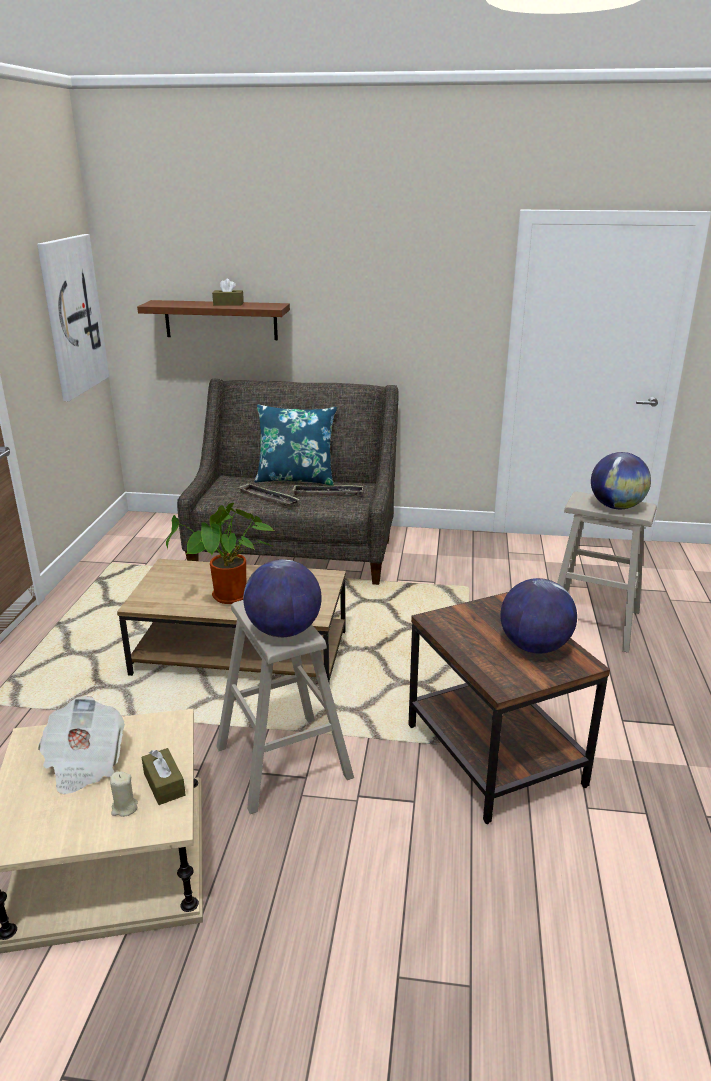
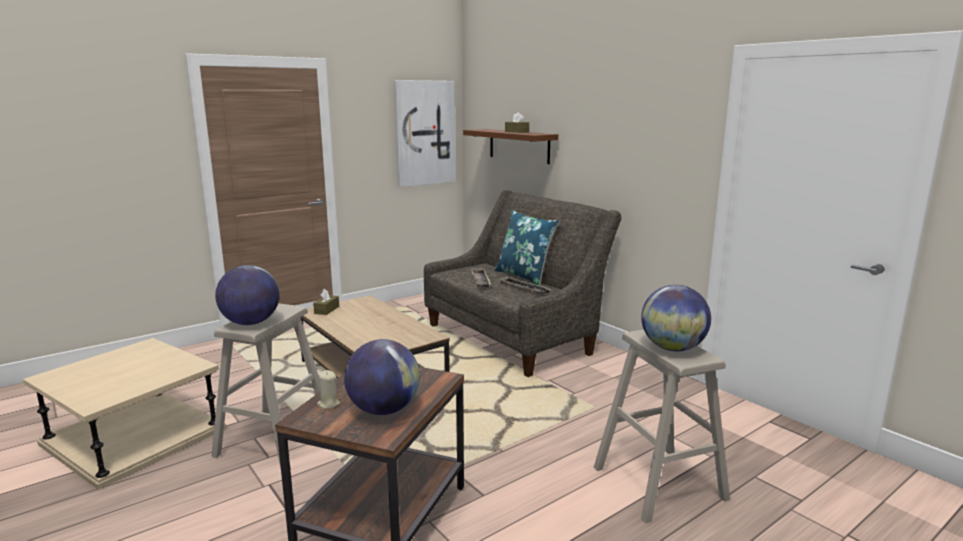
camera: 45 degrees right, 10 degrees down
newspaper [38,696,125,795] -> none
beige candle [110,772,138,817] -> beige candle moved to [317,370,340,409]
brown tissue box [142,748,186,805] -> brown tissue box moved to [313,289,339,315]
potted plant [166,503,274,604] -> none

